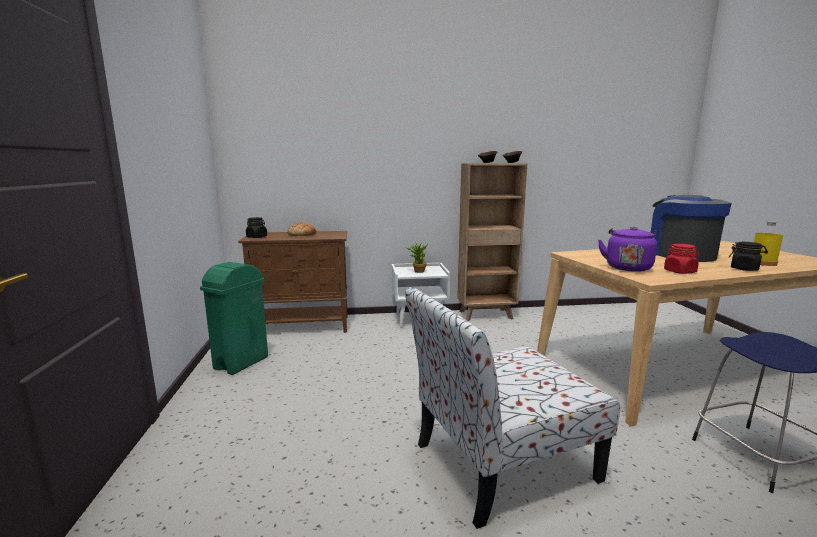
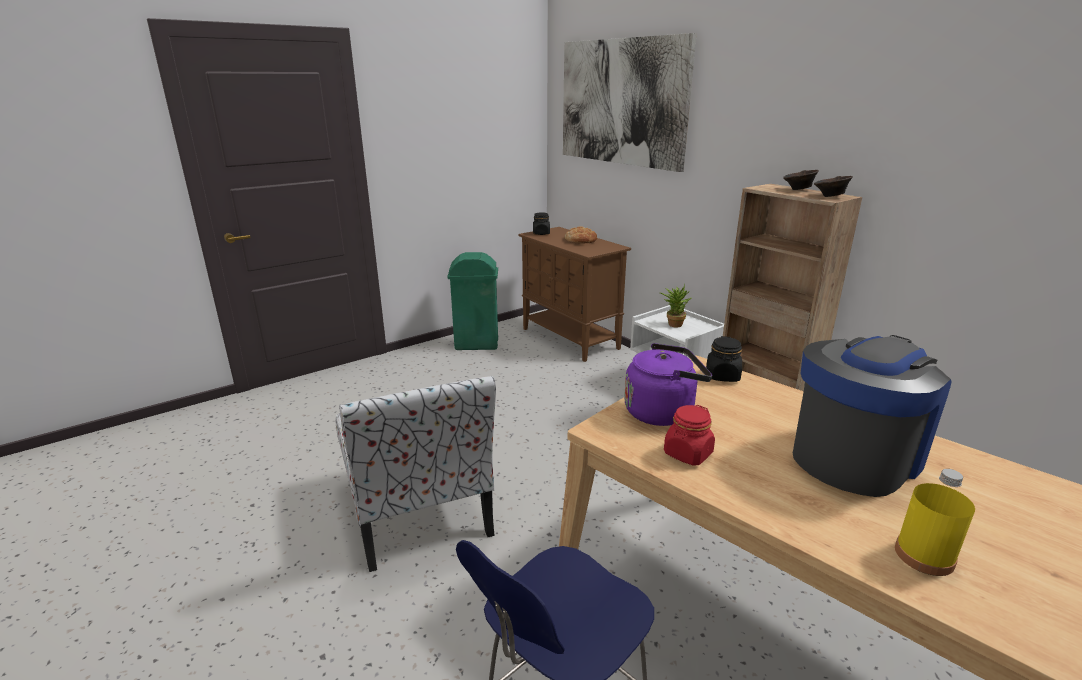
camera: 60 degrees right, 10 degrees up
chair [405,287,620,529] -> chair turned 150 degrees counterclockwise [335,376,496,572]
black jar [729,242,768,271] -> black jar moved to [706,336,742,382]
none -> picture [563,33,697,172]

